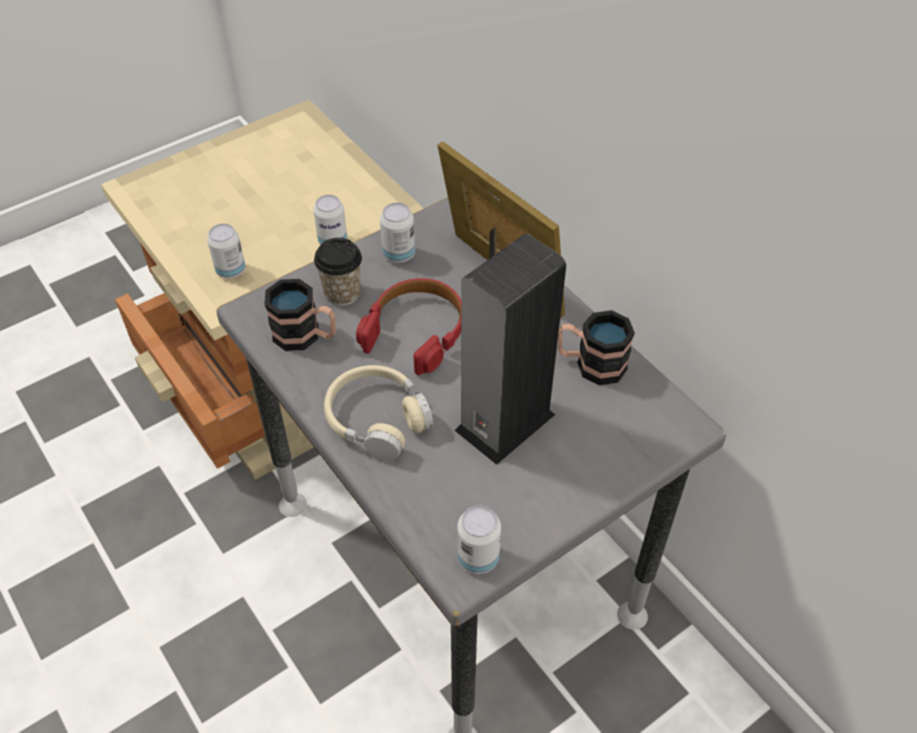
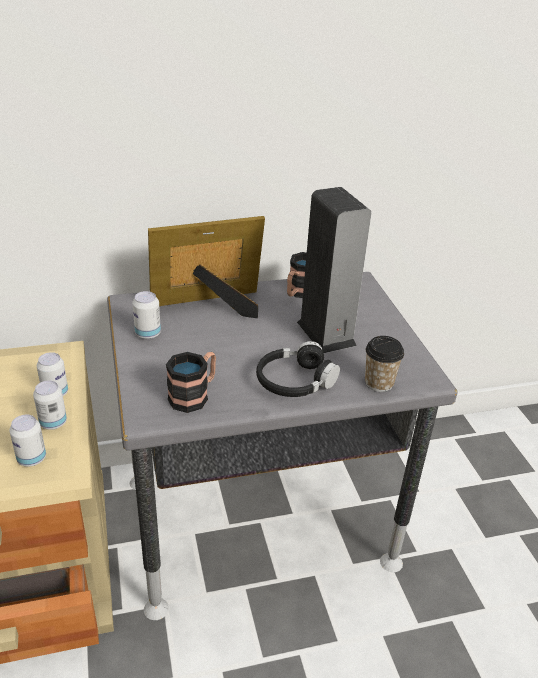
camera: 70 degrees left, 15 degrees down
cup [314,238,362,306] -> cup moved to [365,336,404,392]
beige headphones [324,365,433,460] -> black headphones [256,341,340,397]
red headphones [356,278,461,375] -> none
can [457,505,501,574] -> can moved to [33,380,67,430]

